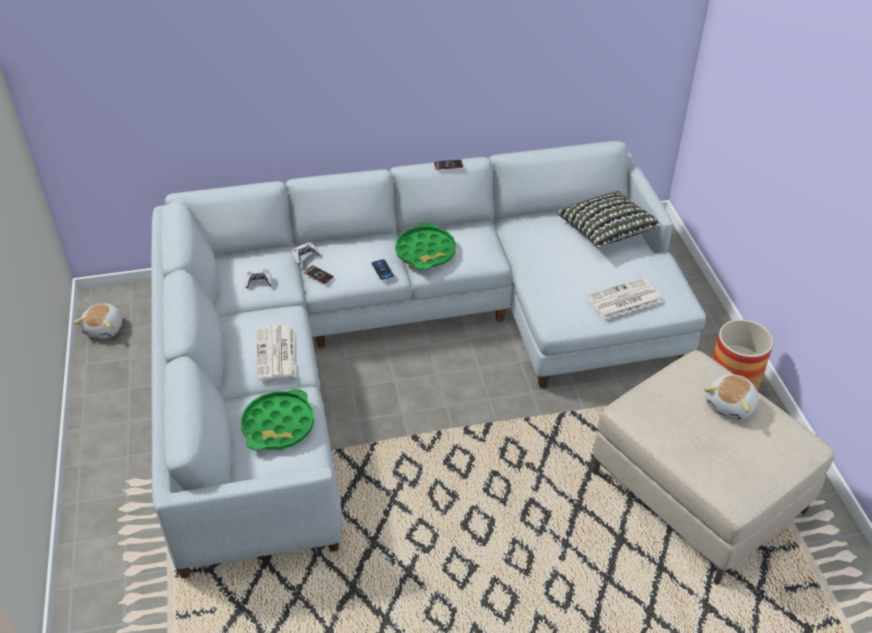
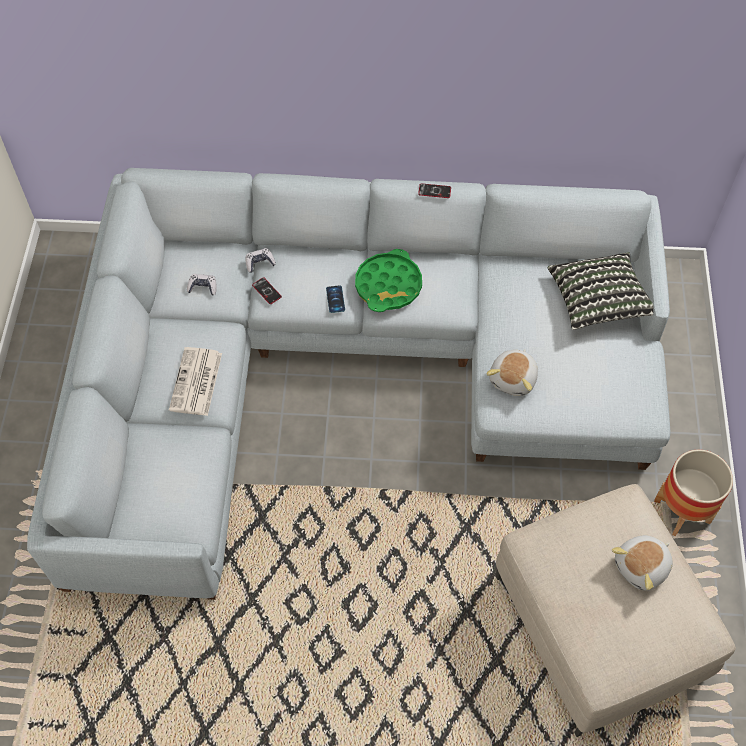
camera: 15 degrees right, 15 degrees up
plush toy [74,304,122,339] -> plush toy moved to [486,349,538,396]
green tray [241,389,314,451] -> none
newspaper [587,278,661,319] -> none

